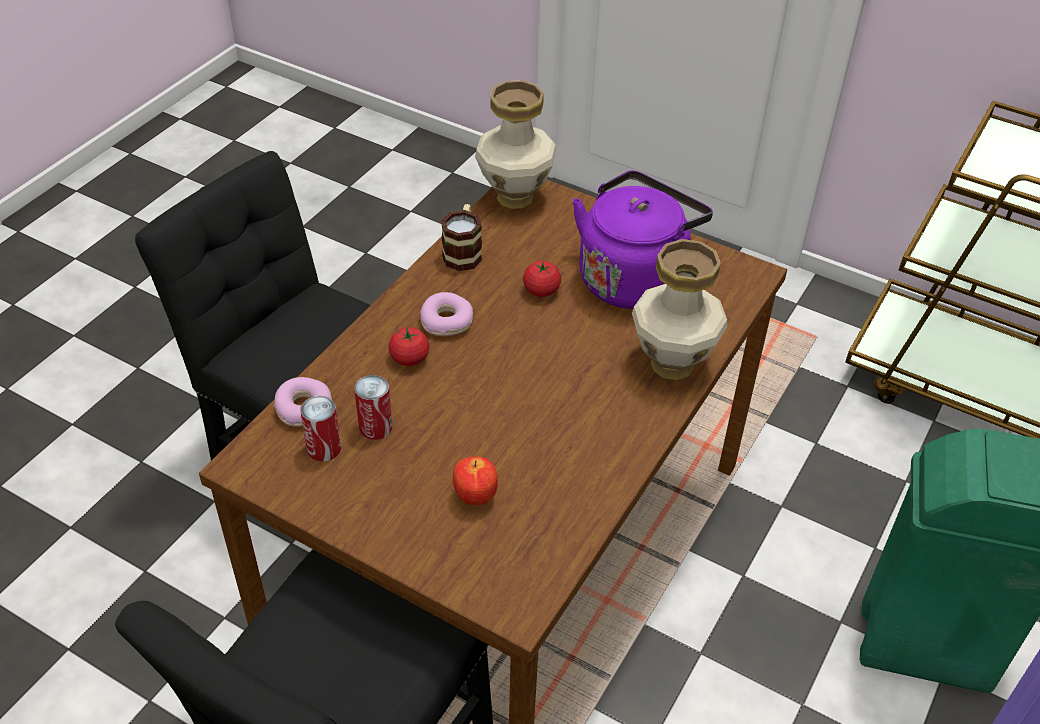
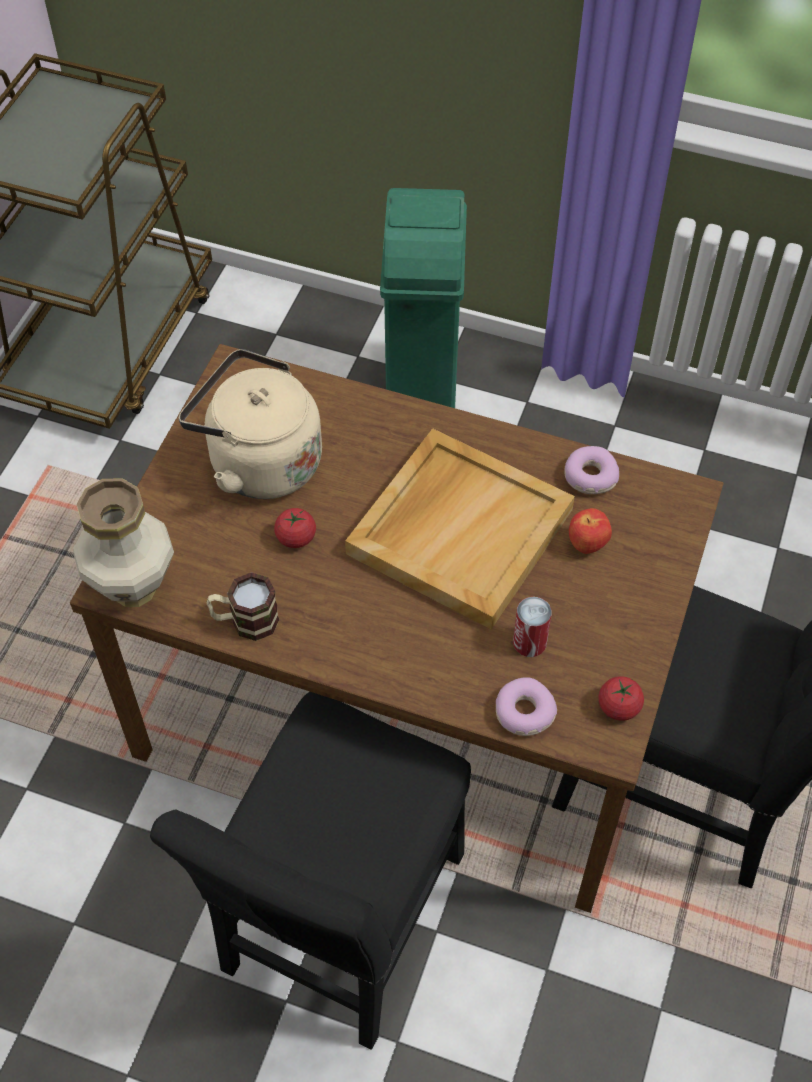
camera: 100 degrees left, 10 degrees up
can [300,396,341,462] -> none
tomato [388,326,430,366] -> tomato moved to [598,676,644,721]
donut [420,292,473,336] -> donut moved to [564,446,619,494]
purple kettle [573,170,713,309] -> beige kettle [179,349,322,499]
vase [632,239,727,380] -> none
none -> beige tray [345,428,575,629]

